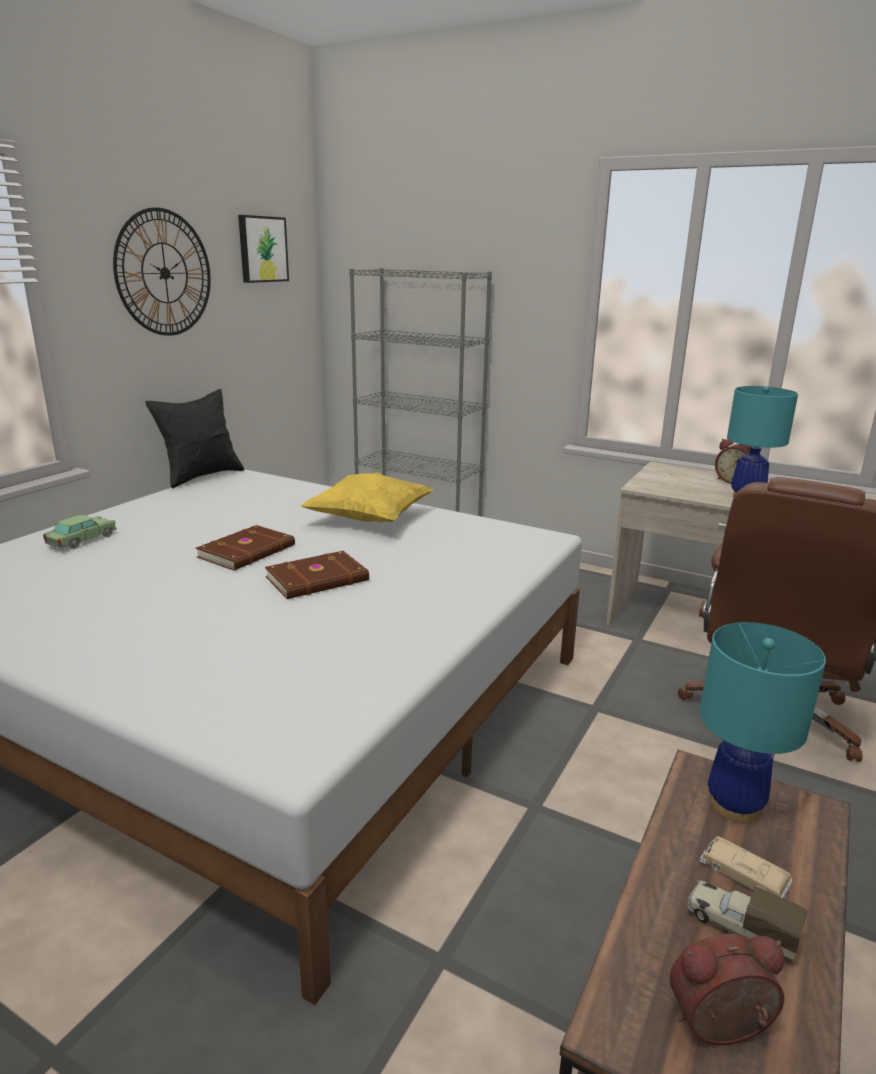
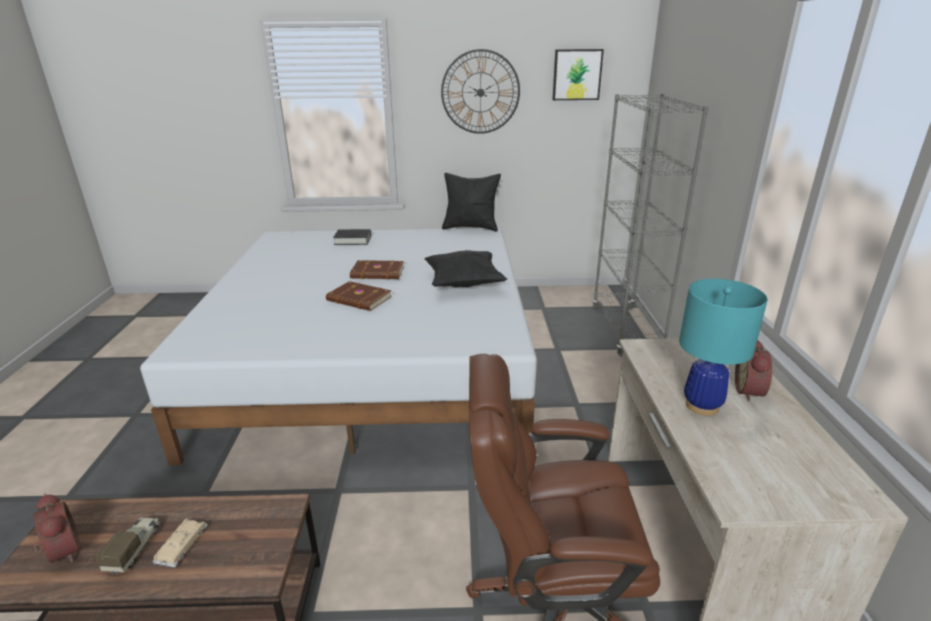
camera: 60 degrees right, 5 degrees up
toy car [43,515,117,549] -> black book [333,229,371,245]
yellow pillow [300,472,433,522] -> black pillow [424,250,507,287]
turquoise table lamp [700,622,826,823] -> none

